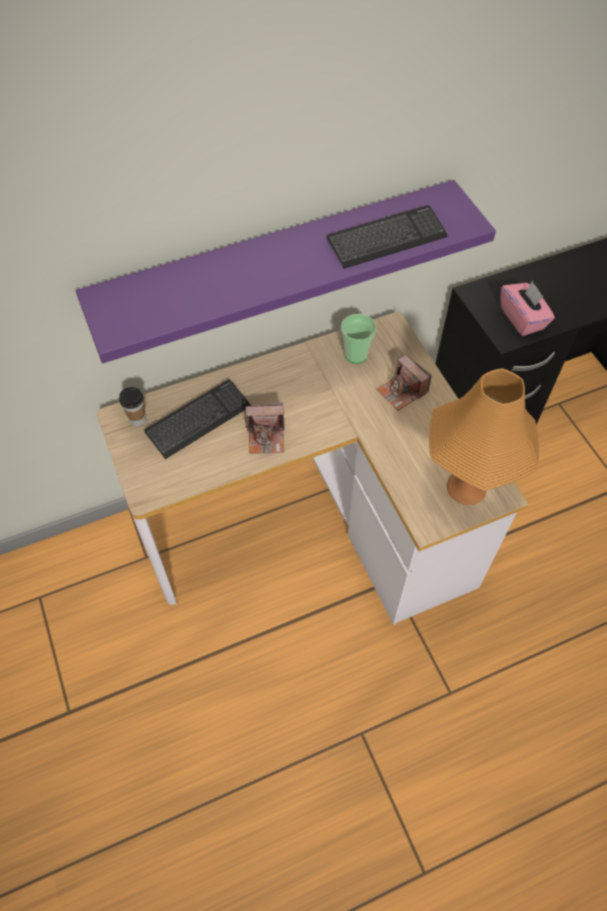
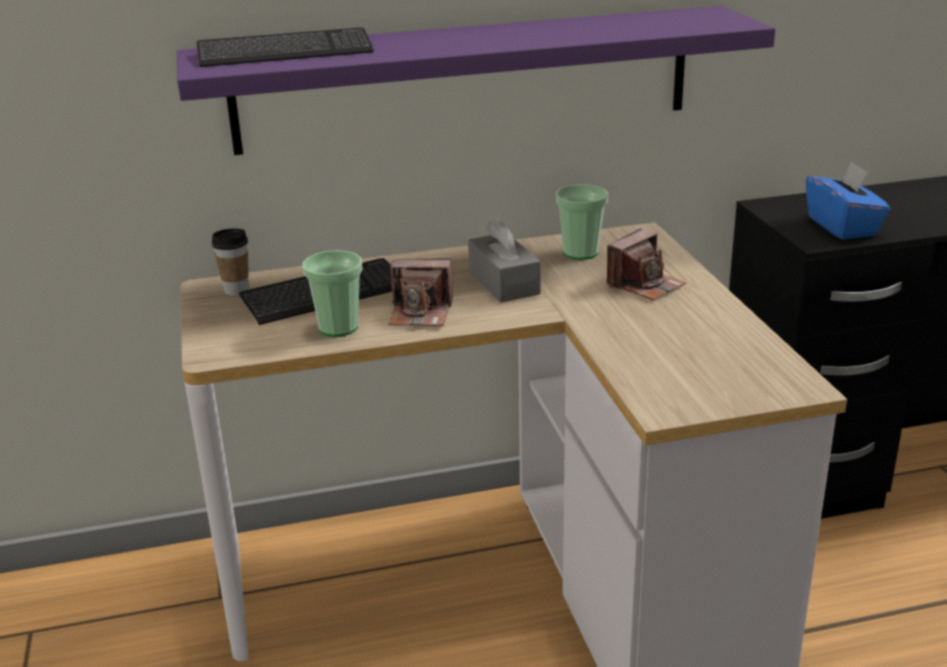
camera: 10 degrees right, 30 degrees down
keyboard [327,205,448,269] -> keyboard moved to [197,27,374,67]
camera [377,355,432,411] -> camera turned 105 degrees counterclockwise [606,228,686,300]
orange table lamp [429,368,539,505] -> none
pink tissue box [500,280,555,336] -> blue tissue box [806,161,890,240]
none -> cup [302,250,363,337]
none -> grey tissue box [468,217,541,302]

